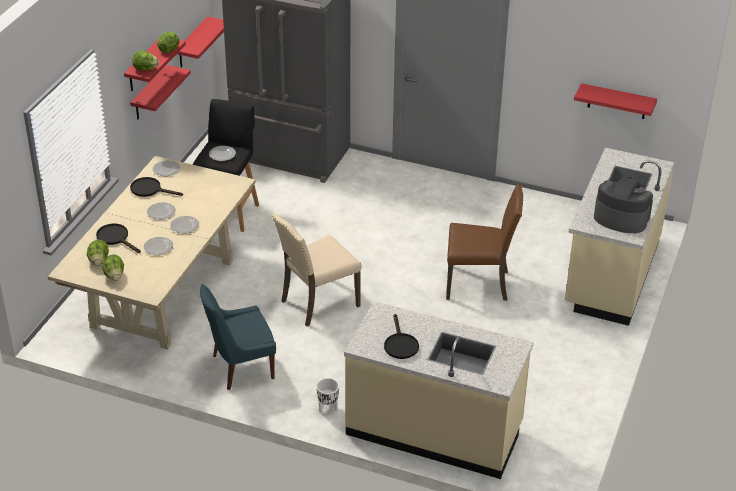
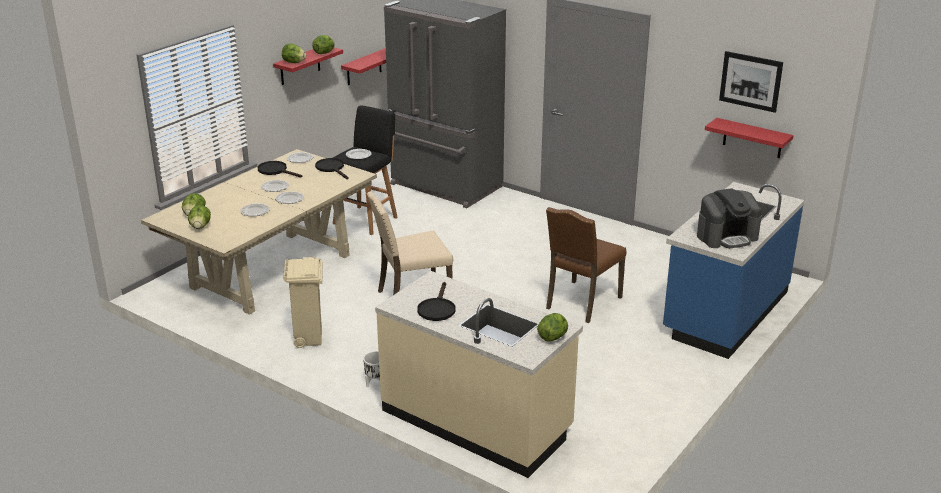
camera: 15 degrees right, 10 degrees down
black frying pan [96,224,141,253] -> black frying pan moved to [315,158,349,179]
red shelf [130,65,191,119] -> none
blue chair [200,284,276,390] -> beige trash can [283,257,323,348]
brown chair [446,184,523,301] -> brown chair turned 105 degrees clockwise [546,207,626,323]
beige counter [565,148,674,326] -> blue counter [663,182,804,359]
coffee machine [594,176,653,233] -> coffee machine turned 120 degrees clockwise [697,189,762,249]
none -> lettuce [537,313,568,342]
none -> picture [719,51,783,113]

